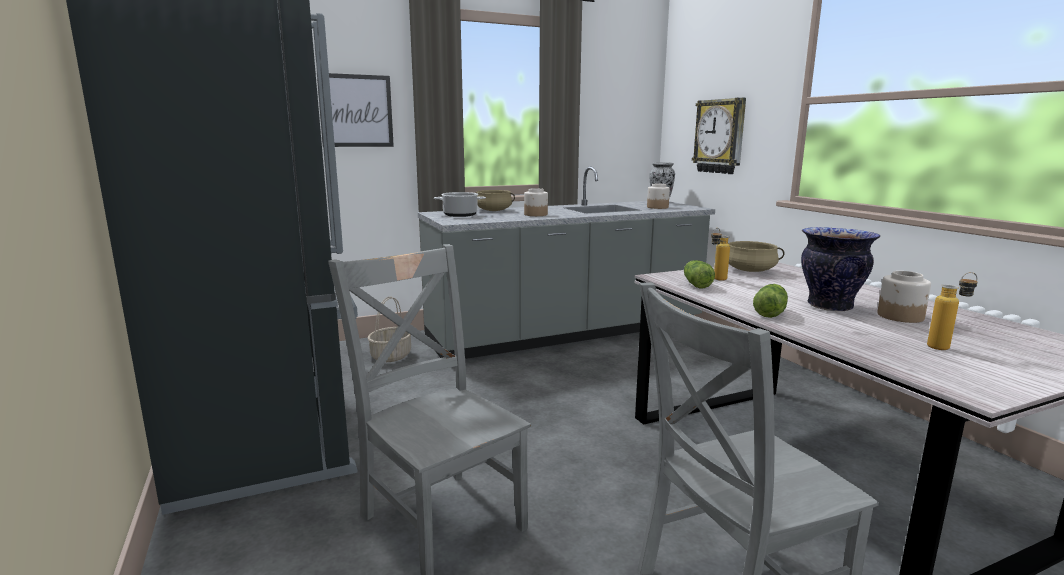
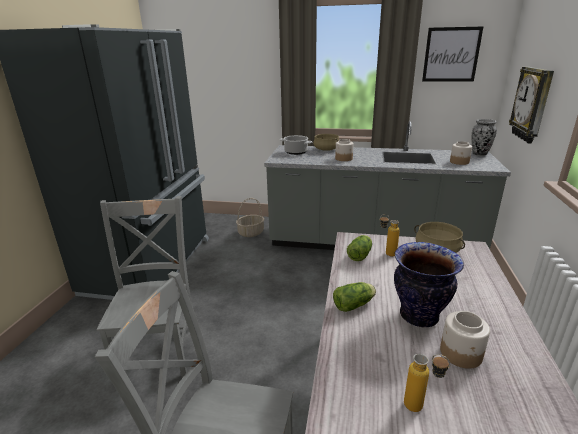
camera: 35 degrees right, 10 degrees up
picture [317,73,394,147] -> picture moved to [422,26,484,82]

